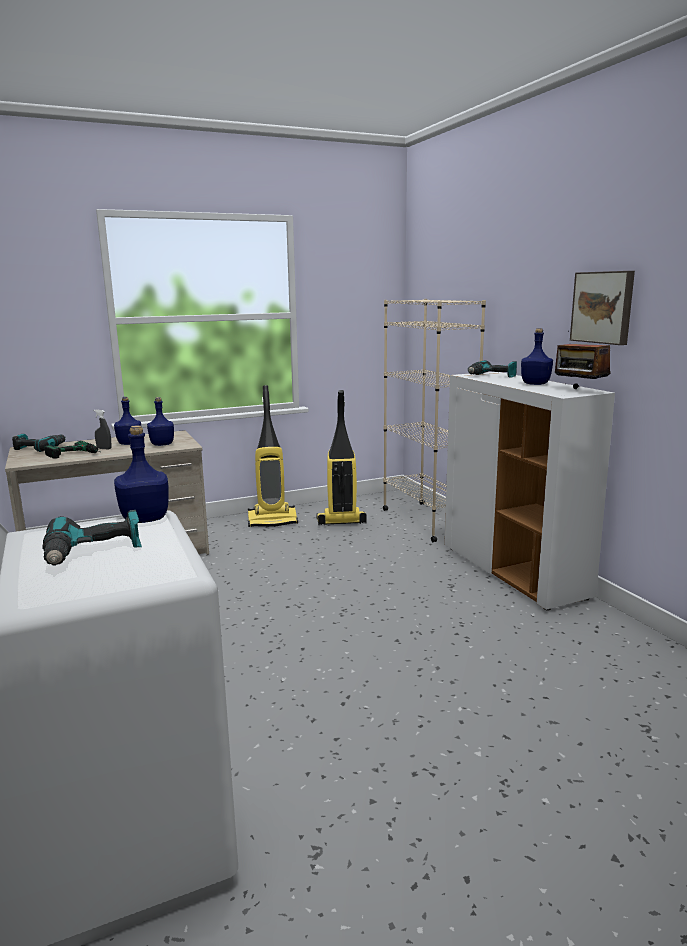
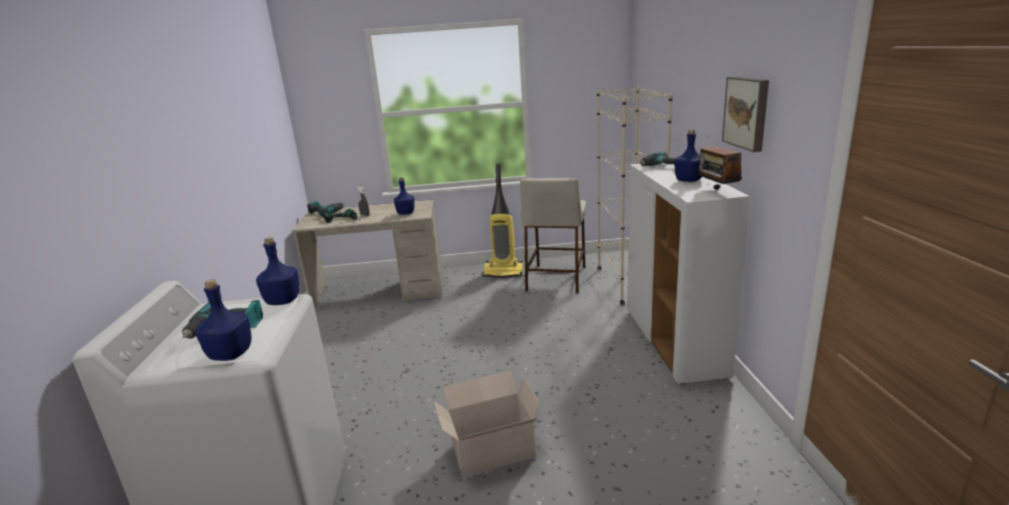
camera: 20 degrees right, 5 degrees up
blue bottle [114,397,141,445] -> blue bottle moved to [195,280,252,361]
vacuum cleaner [316,390,367,525] -> beige stool [520,178,586,294]
none -> cardboard box [434,371,540,477]

